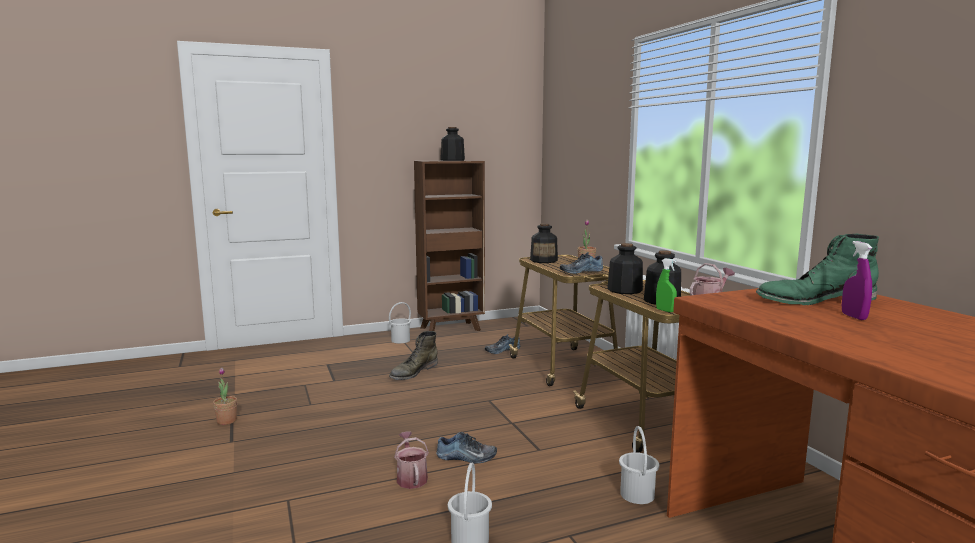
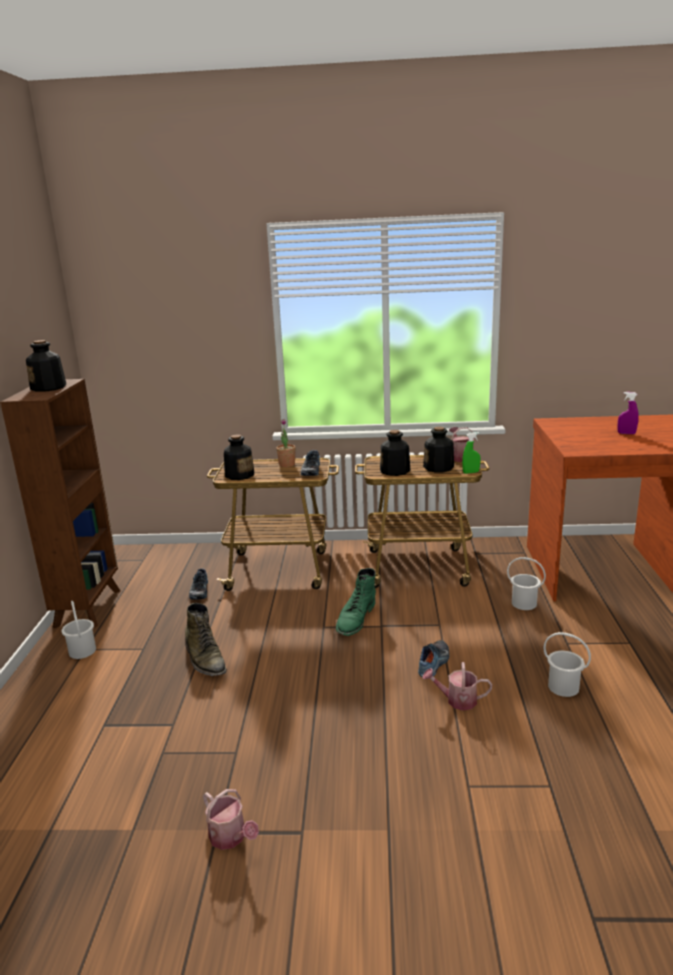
camera: 65 degrees left, 10 degrees up
potted plant [213,368,237,425] -> watering can [203,789,259,850]
green boot [756,234,879,305] -> green boot moved to [336,568,376,636]

